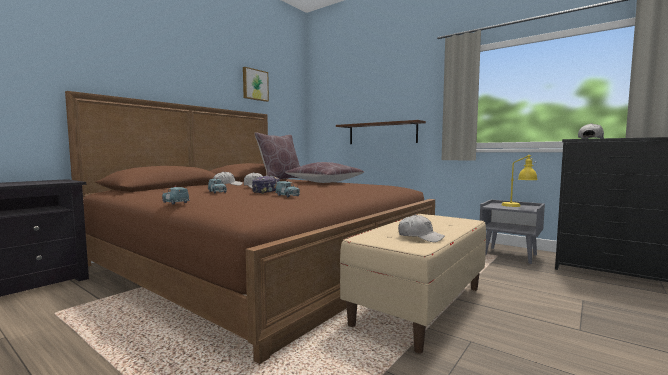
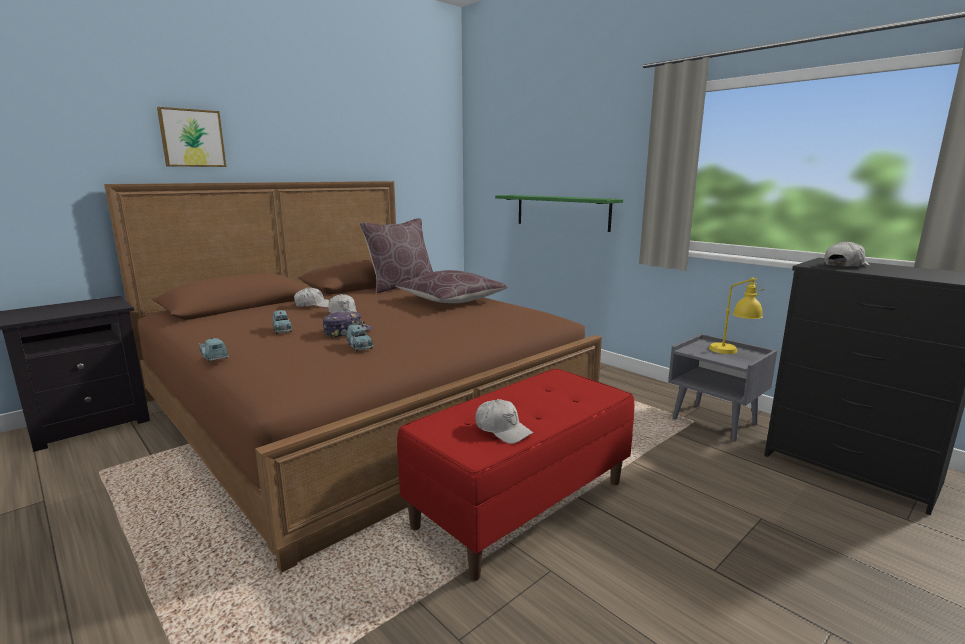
camera: 10 degrees right, 10 degrees up
picture [243,67,269,102] -> picture moved to [157,107,226,167]
brown shelf [336,120,426,144] -> green shelf [495,195,623,232]
beige bench [340,214,486,354] -> red bench [397,369,634,581]

